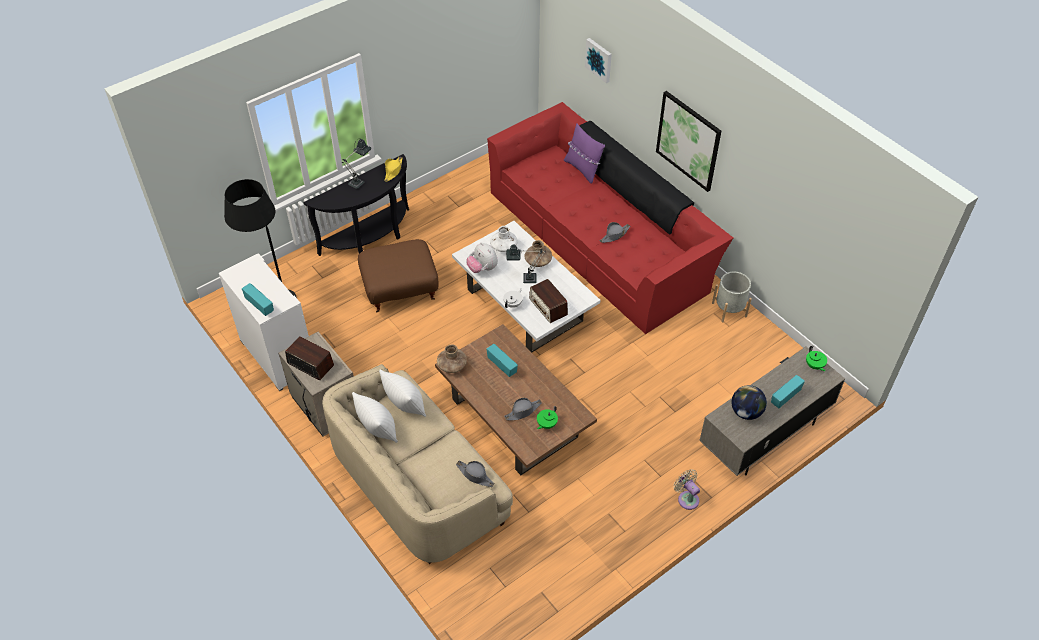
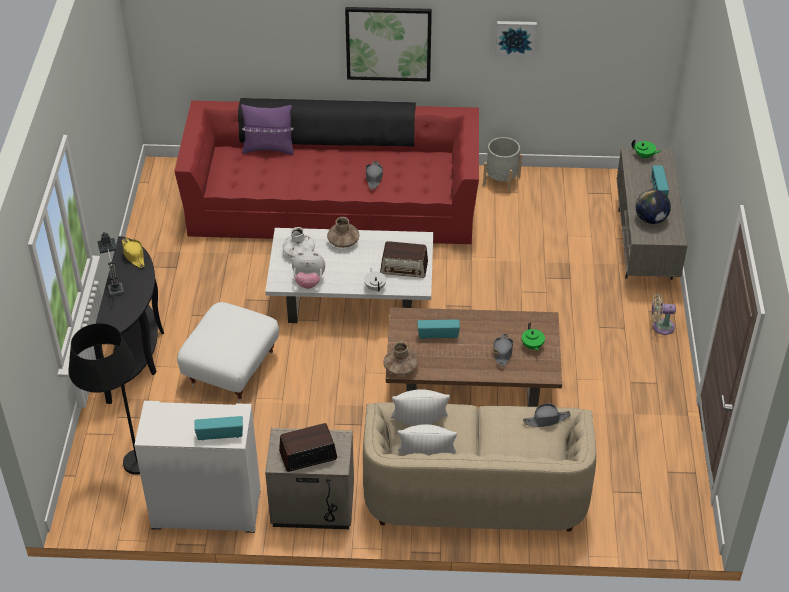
camera: 50 degrees left, 5 degrees down
brown ottoman [358,239,439,312] -> white ottoman [177,302,279,403]
table lamp [506,245,546,283] -> none
picture [585,38,612,83] -> picture moved to [495,21,537,57]

